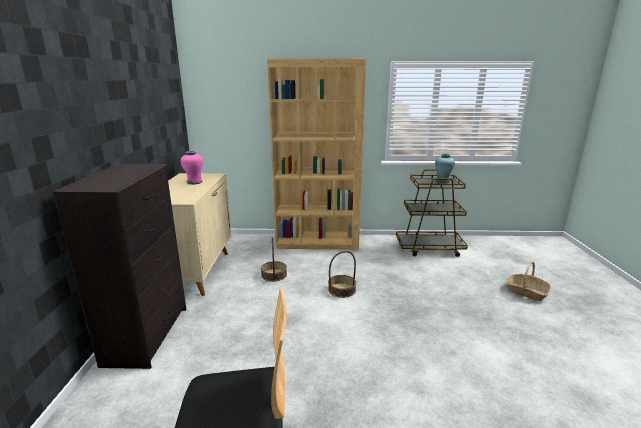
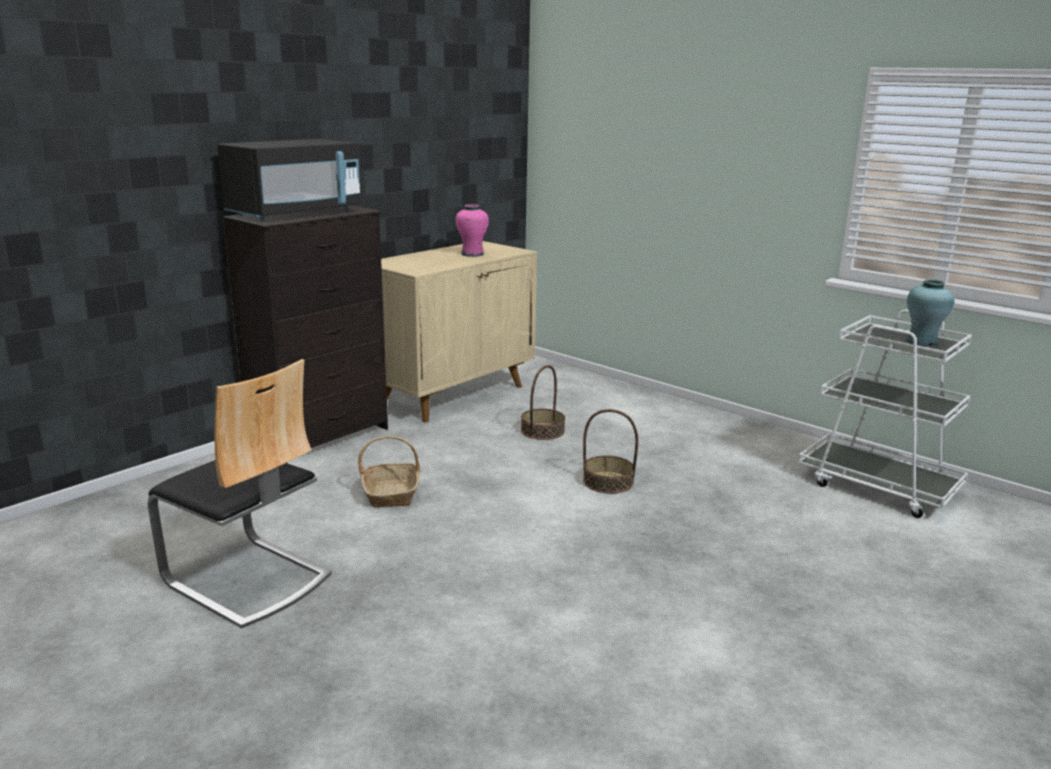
camera: 40 degrees right, 0 degrees up
brown bookcase [267,58,366,250] -> none
brown cart [396,169,468,257] -> white cart [798,310,972,518]
basket [506,261,551,301] -> basket moved to [358,436,420,507]
none -> black microwave [218,139,362,221]

